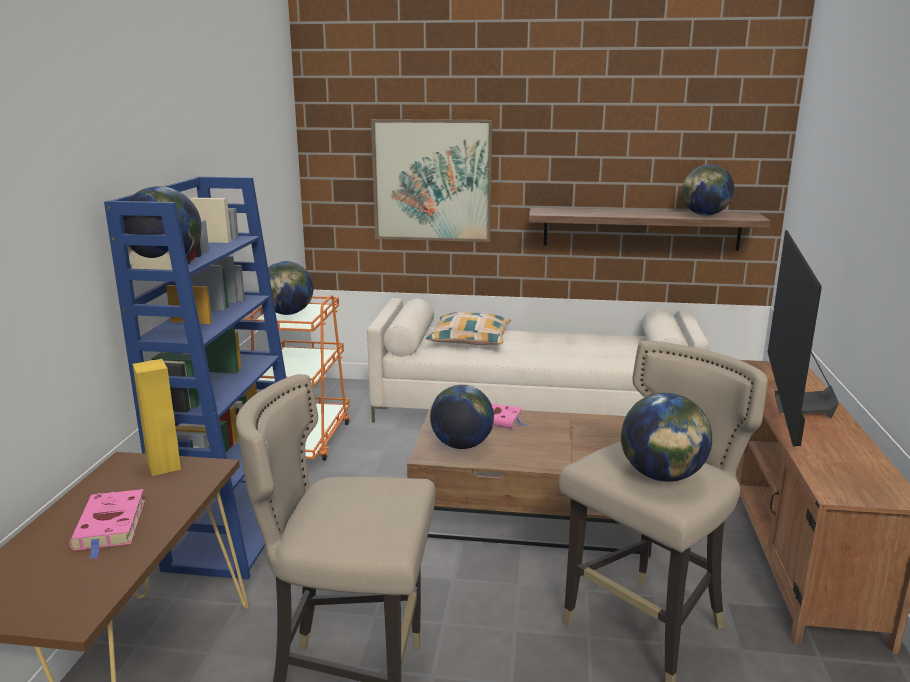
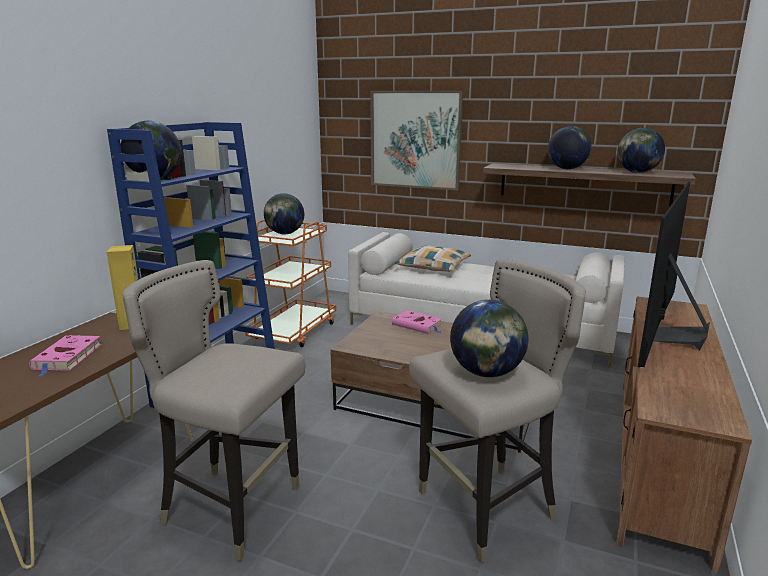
camera: 15 degrees right, 0 degrees up
globe [430,385,494,449] -> globe moved to [548,126,591,169]

